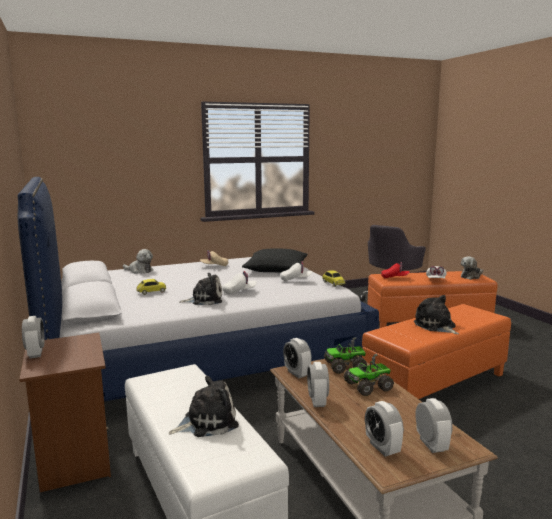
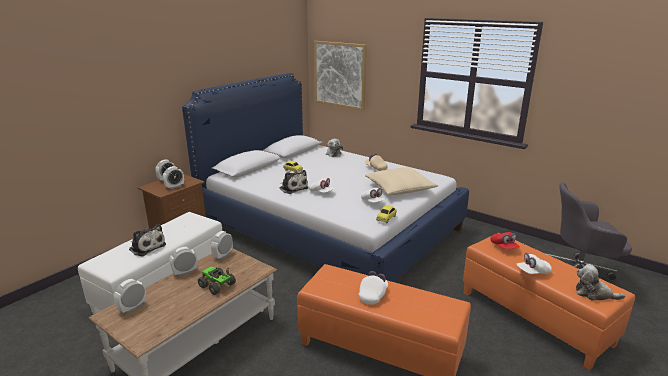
camera: 60 degrees right, 10 degrees up
black pillow [242,249,308,273] -> beige pillow [365,167,438,195]
toy truck [324,337,367,374] -> none
plush toy [414,295,459,334] -> white cap [359,271,388,304]
alarm clock [416,398,453,453] -> alarm clock moved to [163,166,184,189]
none -> picture [314,41,367,110]

